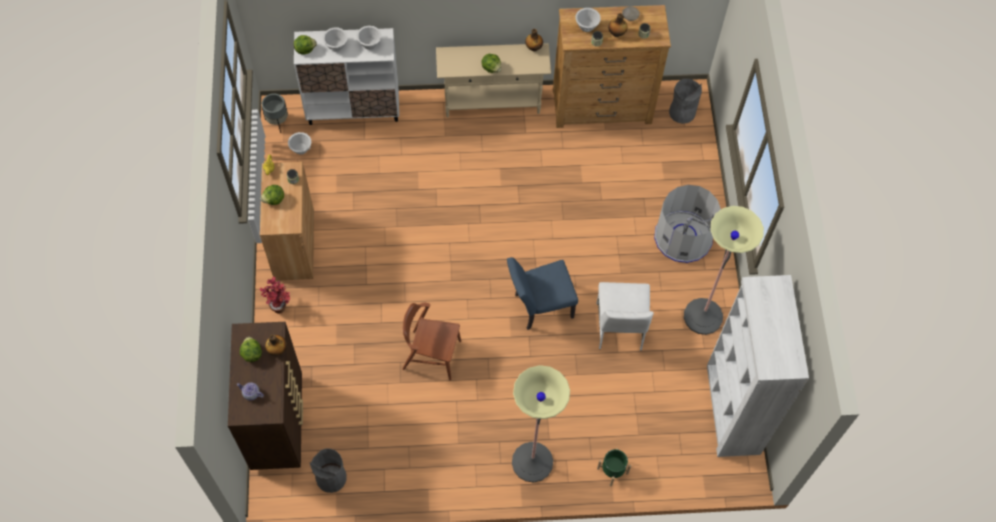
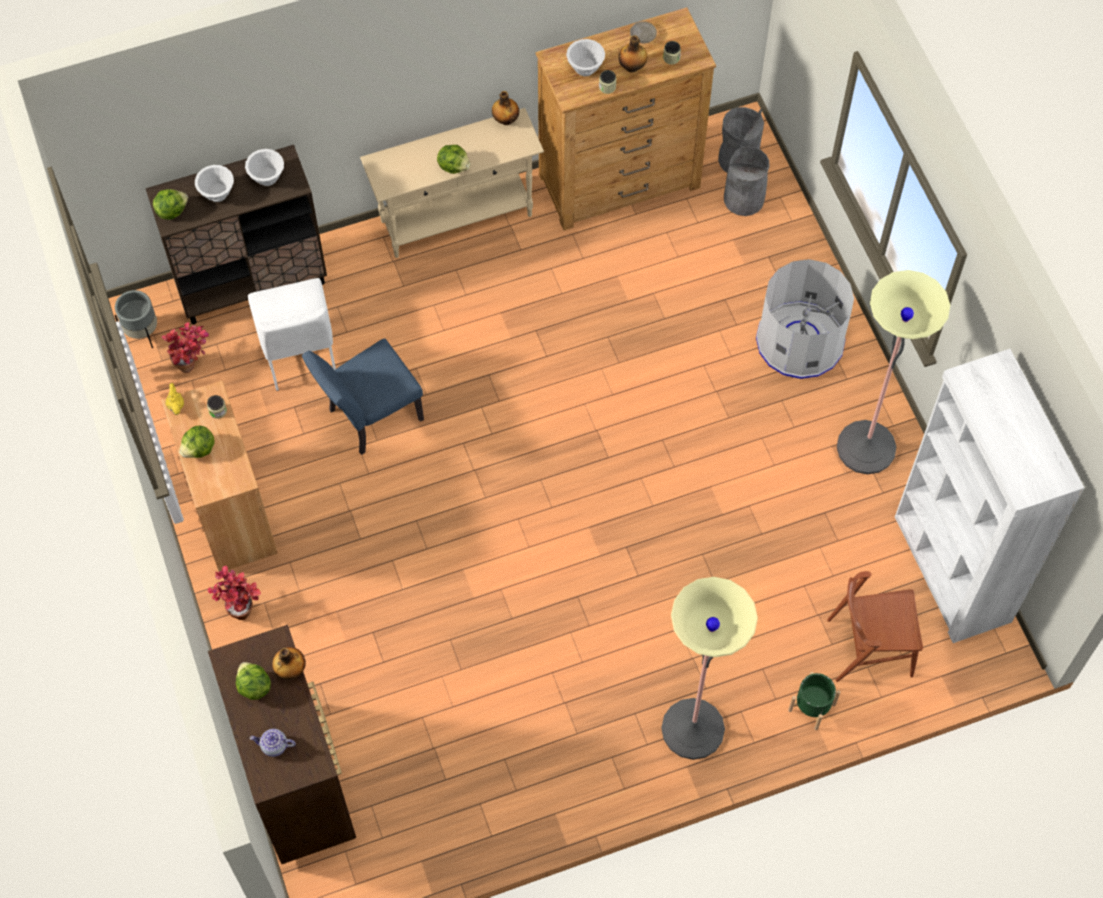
camera: 15 degrees left, 0 degrees up
white bowl [288,132,312,155] -> potted plant [161,322,209,373]
white cabinet [294,28,399,125] -> brown cabinet [145,145,327,324]
grey trash can [310,448,347,493] -> grey trash can moved to [724,146,770,216]
brown chair [403,303,461,381] -> brown chair moved to [827,571,923,682]
blue chair [507,257,578,330] -> blue chair moved to [302,338,424,455]
white chair [596,282,654,351] -> white chair moved to [248,278,336,391]

